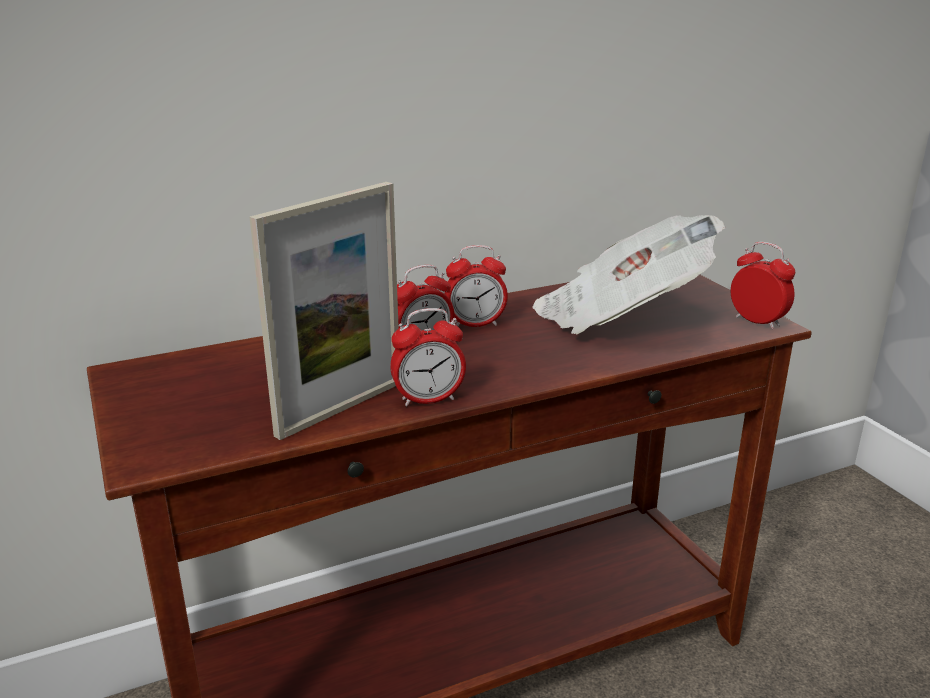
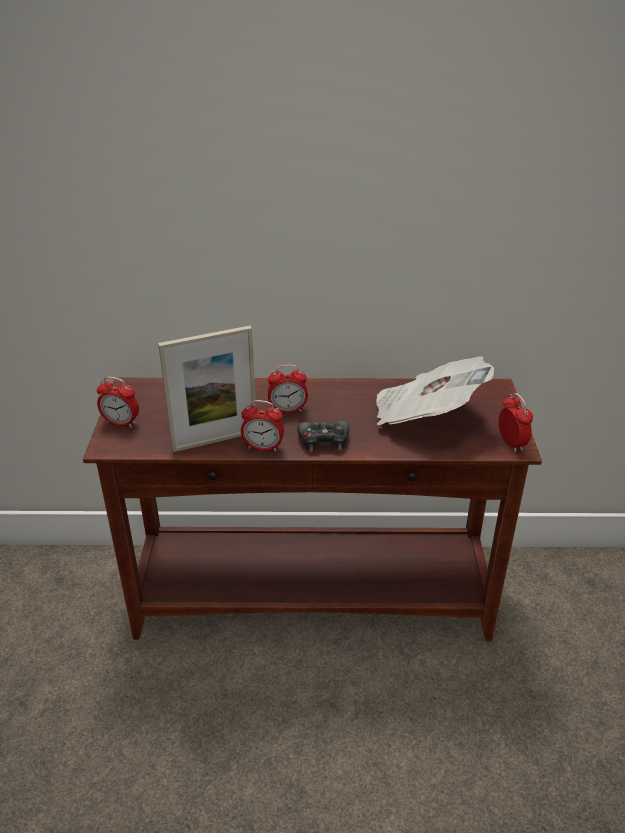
camera: 25 degrees right, 10 degrees up
alarm clock [445,245,508,327] -> alarm clock moved to [97,377,139,428]
none -> black game controller [297,421,350,452]

